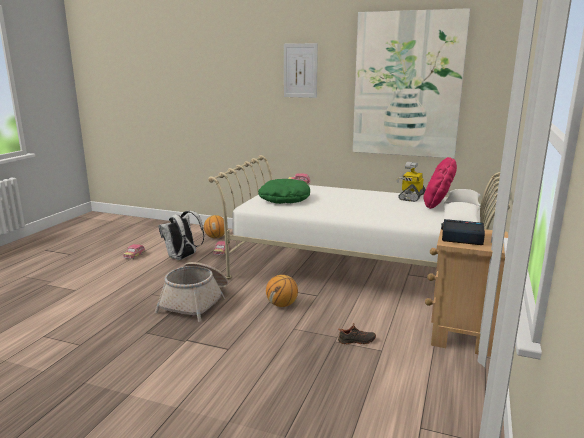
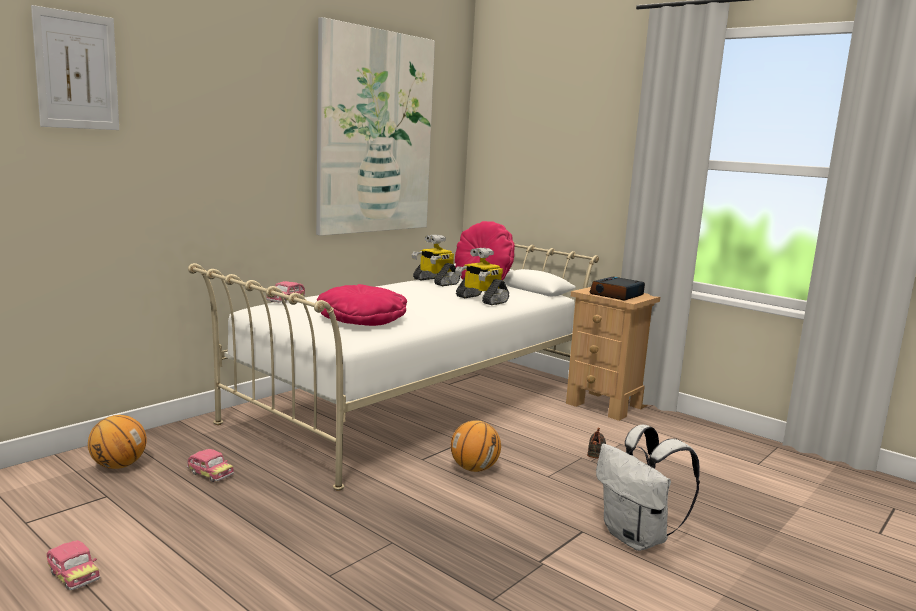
camera: 70 degrees left, 5 degrees down
basket [155,262,228,322] -> none
white backpack [159,211,204,260] -> white backpack moved to [596,425,700,551]
green pillow [258,179,310,204] -> pink pillow [317,284,407,326]
picture [284,43,318,98] -> picture moved to [31,5,119,130]
none -> toy robot [455,248,509,305]

